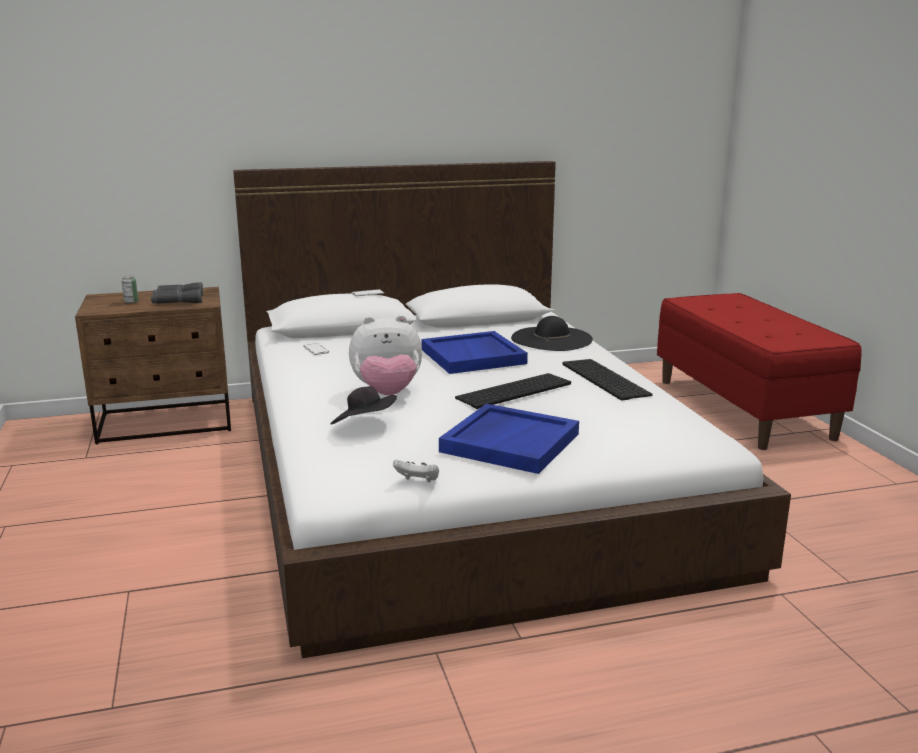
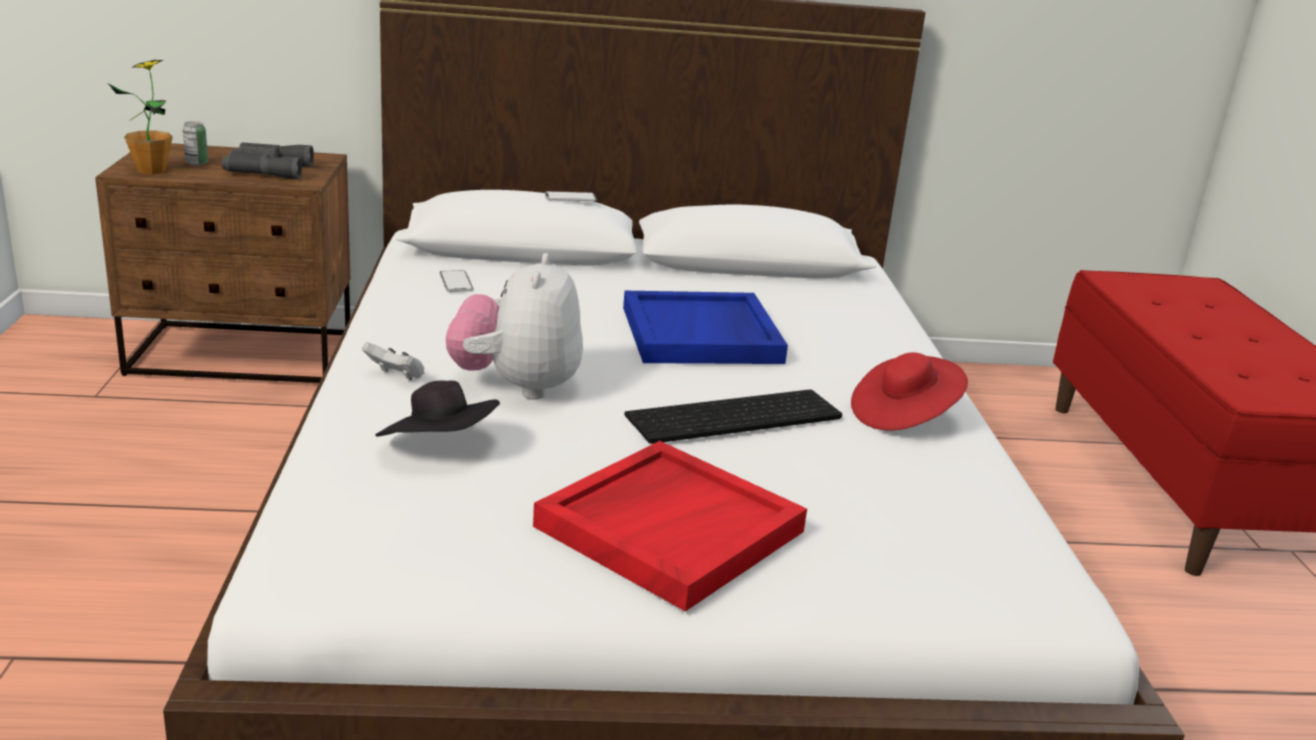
camera: 10 degrees right, 5 degrees up
plush toy [349,315,422,396] -> plush toy turned 90 degrees clockwise [446,253,583,400]
white game controller [393,459,439,482] -> white game controller moved to [362,342,424,380]
blue tray [439,404,579,474] -> red tray [533,441,807,611]
black hat [511,316,593,351] -> none
keyboard [562,359,653,401] -> red hat [851,352,968,430]
none -> potted plant [109,60,173,174]

